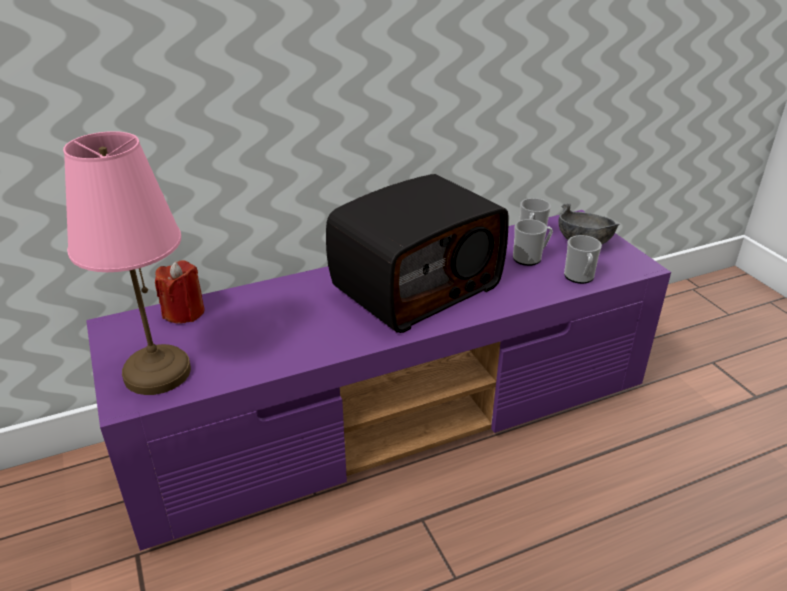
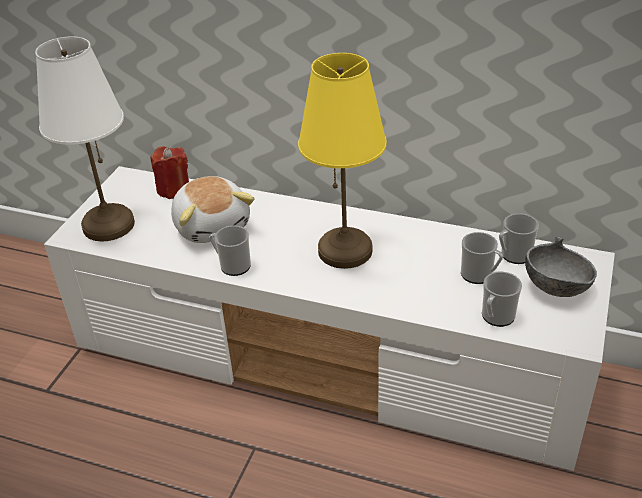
camera: 45 degrees right, 5 degrees up
pink table lamp [63,131,191,395] -> white table lamp [35,36,135,241]
purple tv stand [86,210,671,551] -> white tv stand [44,166,615,471]
radio [326,174,509,333] -> yellow table lamp [298,53,387,269]
none -> plush toy [171,176,255,243]
none -> mug [209,225,251,276]

